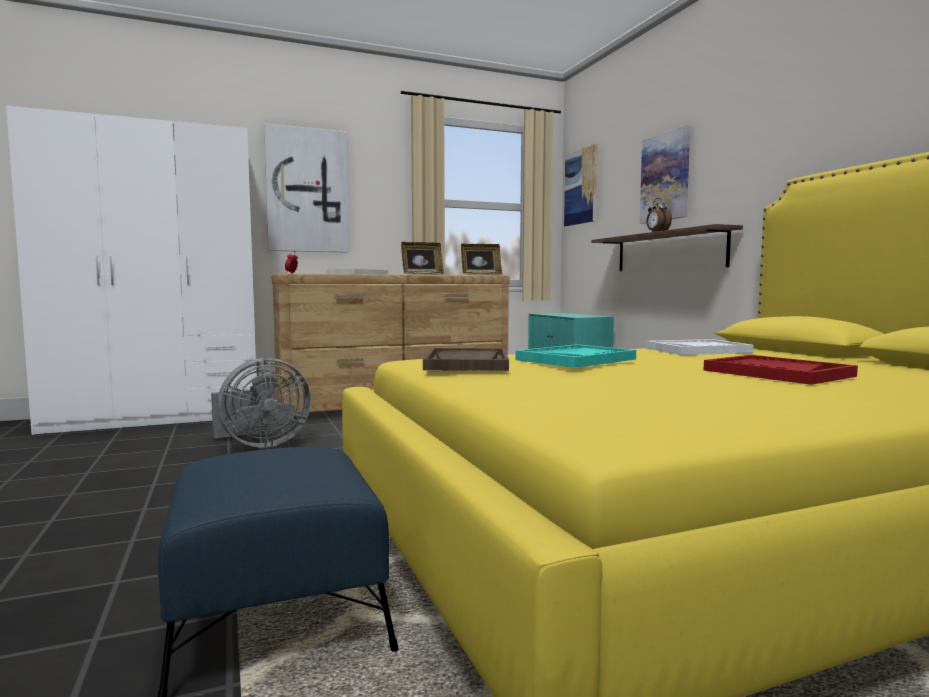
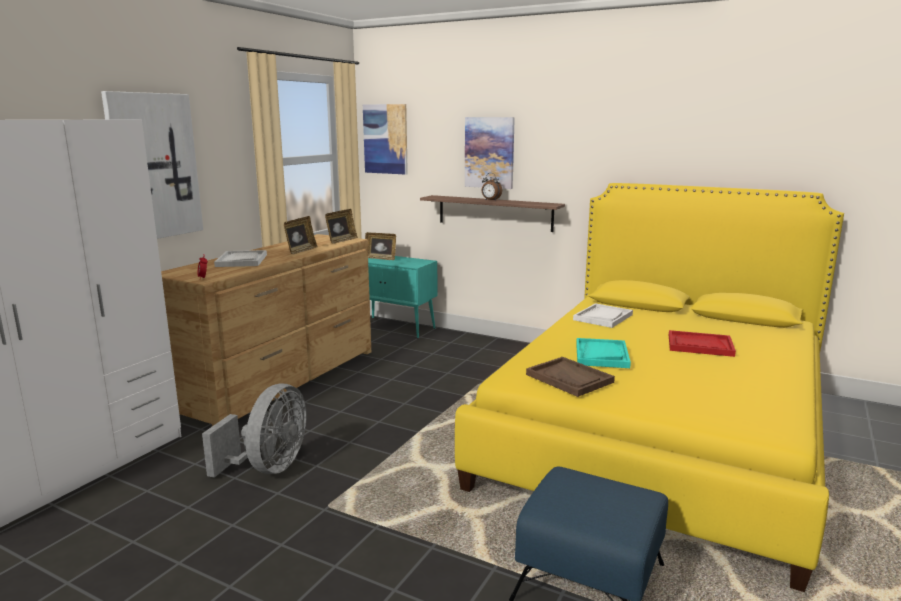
camera: 40 degrees left, 10 degrees up
none -> picture frame [365,232,396,260]

